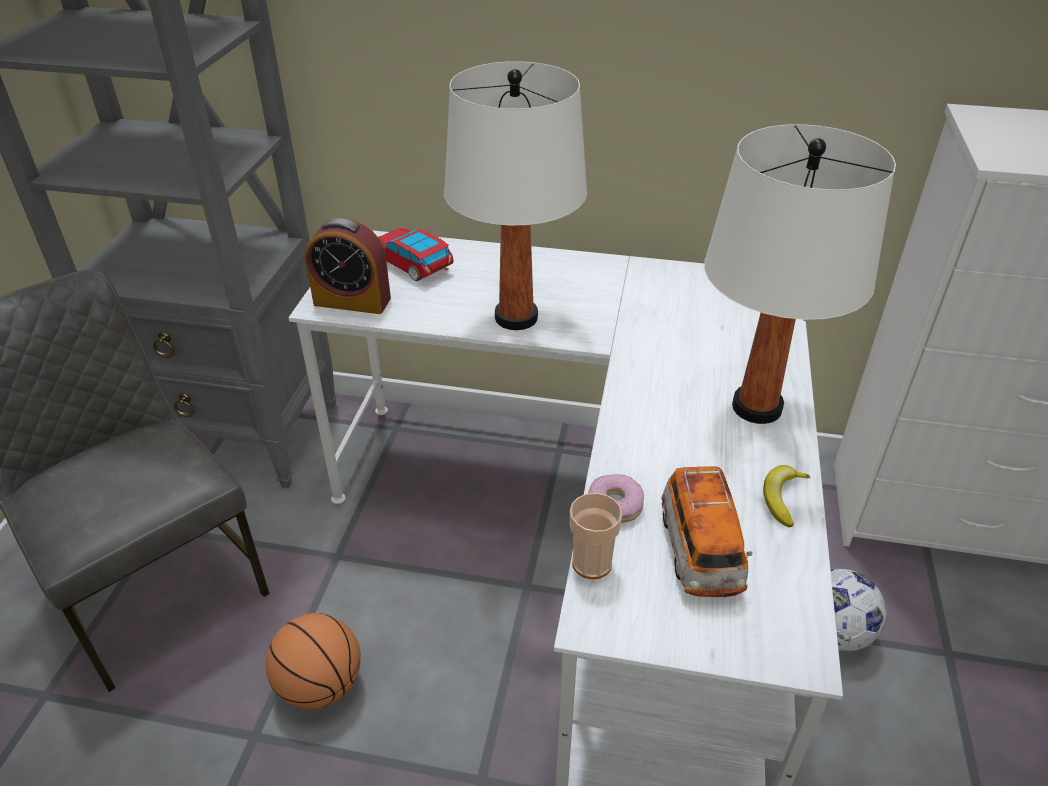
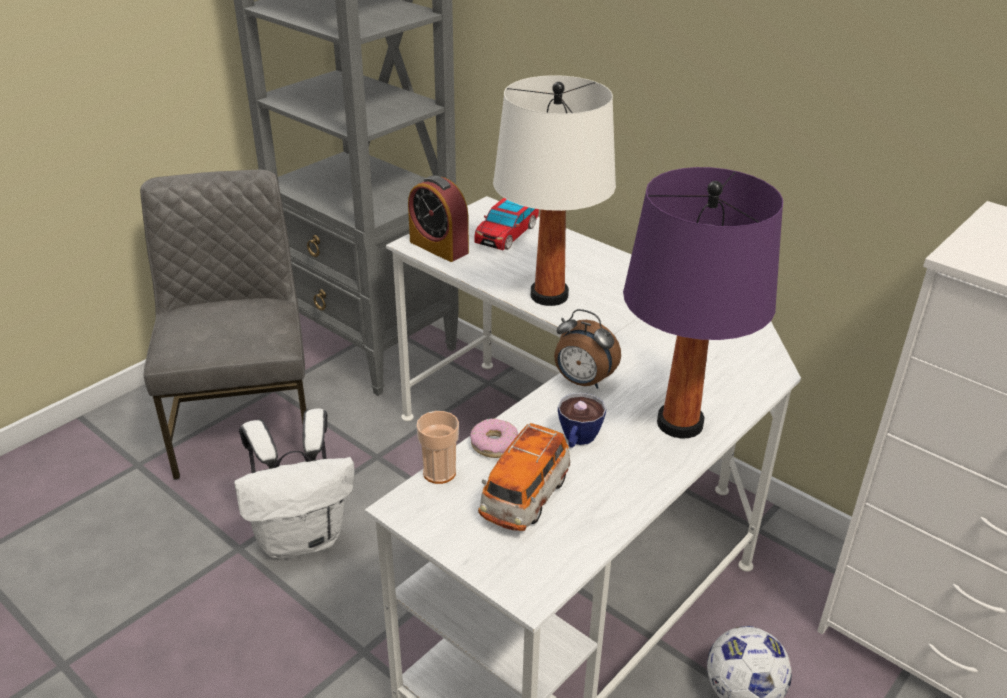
camera: 30 degrees right, 5 degrees down
basketball [266,613,361,709] -> white backpack [234,409,354,559]
toy car [378,227,454,281] -> toy car turned 135 degrees counterclockwise [474,198,539,250]
white table lamp [704,124,896,424] -> purple table lamp [623,167,783,438]
banana [763,465,810,527] -> none
none -> alarm clock [554,309,621,389]
none -> cup [558,393,606,448]

